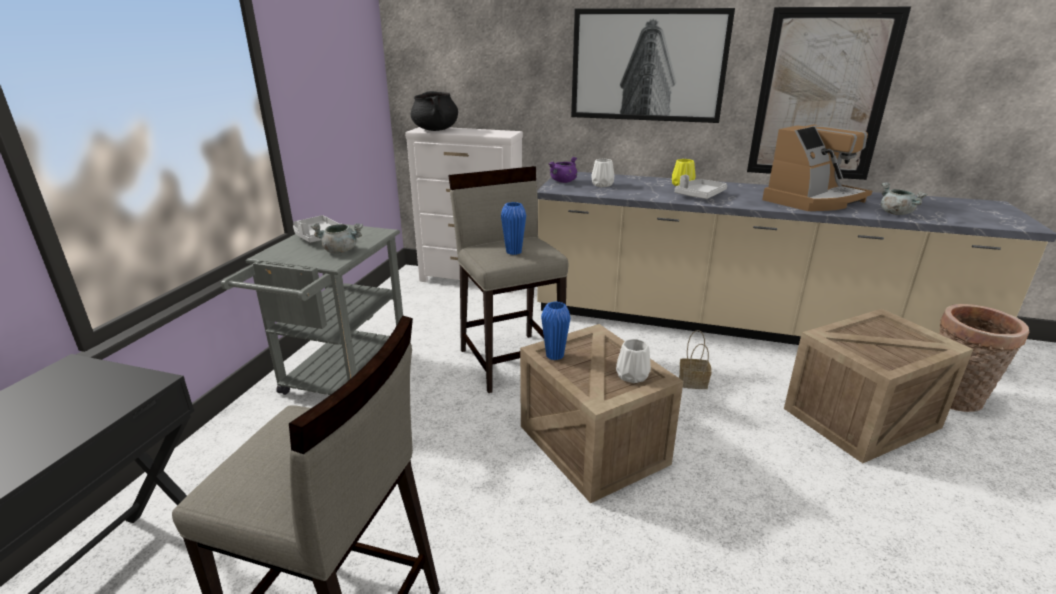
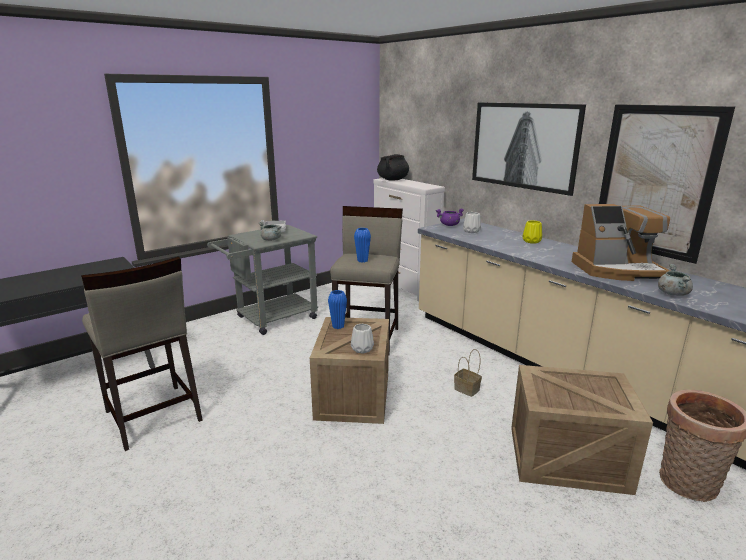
camera: 35 degrees right, 5 degrees down
grey tray [675,175,727,199] -> none

